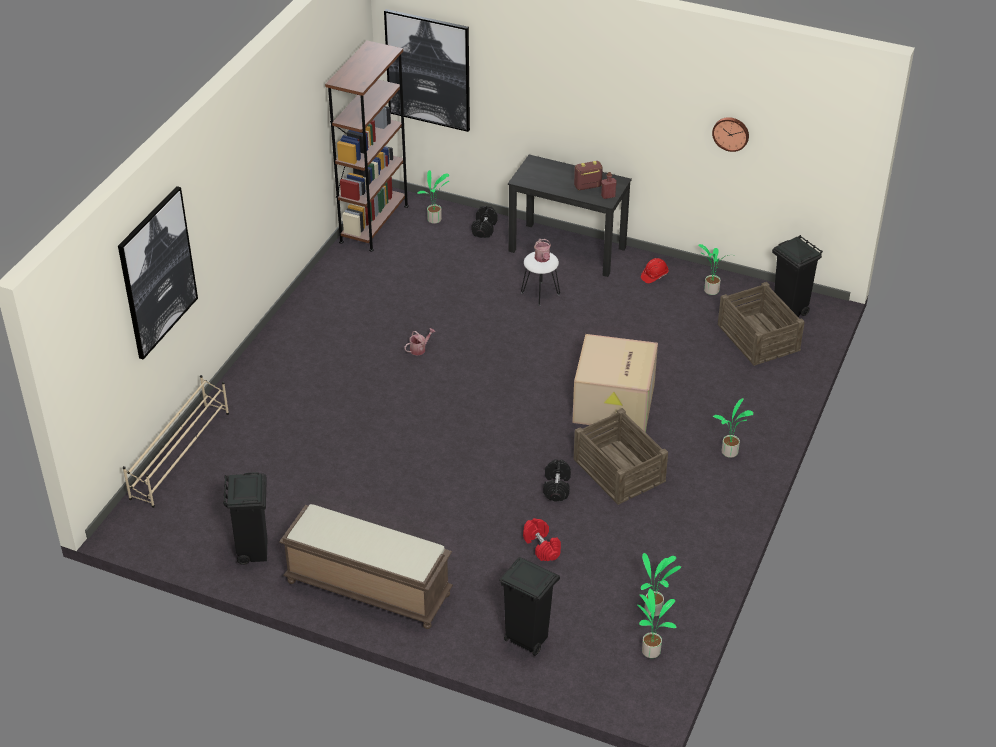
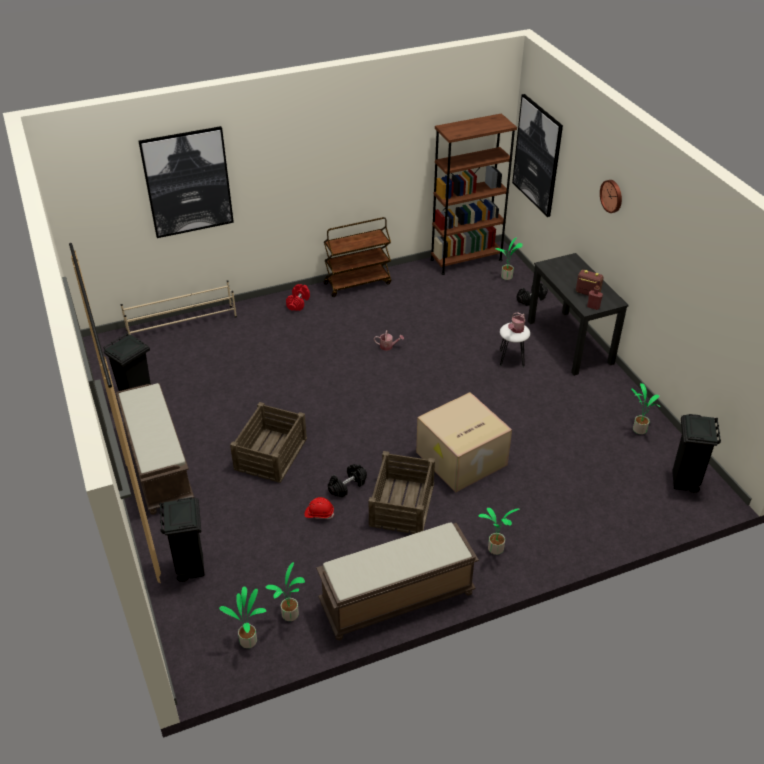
camera: 45 degrees right, 0 degrees up
red dumbbell [523,518,561,561] -> red dumbbell moved to [286,284,310,311]
red hard hat [641,258,669,283] -> red hard hat moved to [304,497,334,519]
wall clock [712,117,749,152] -> wall clock moved to [600,180,622,213]
crate [718,282,805,366] -> crate moved to [230,402,307,483]
none -> brown bench [316,523,479,640]
none -> brown cart [324,217,391,297]

